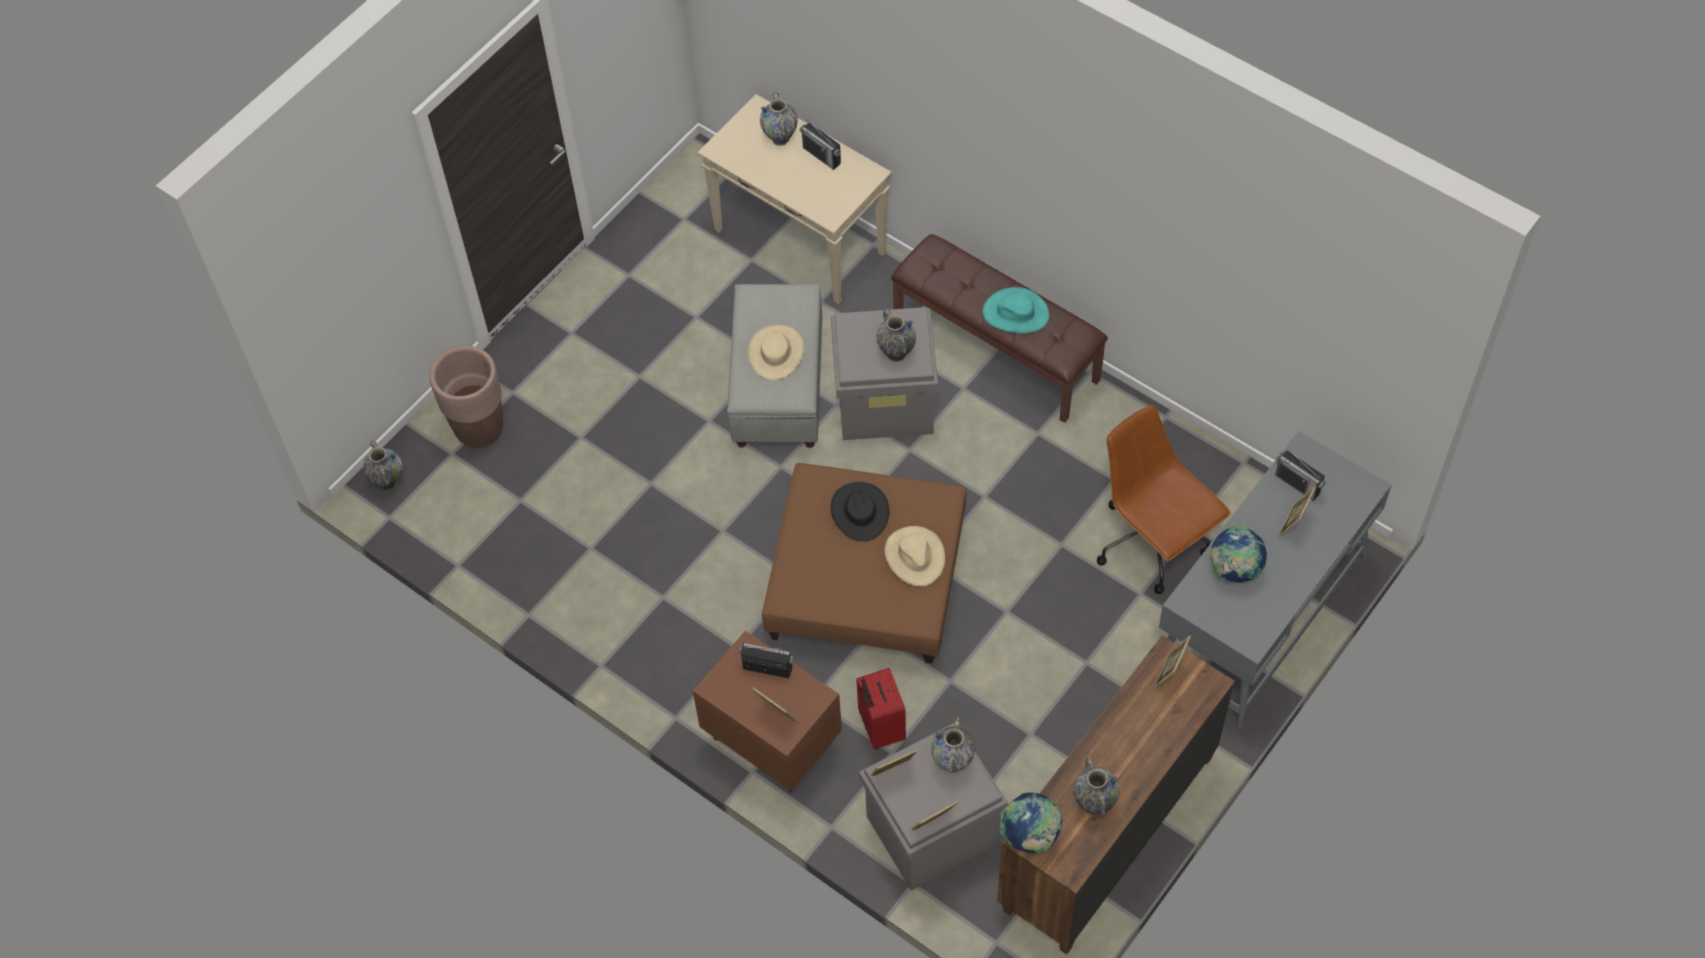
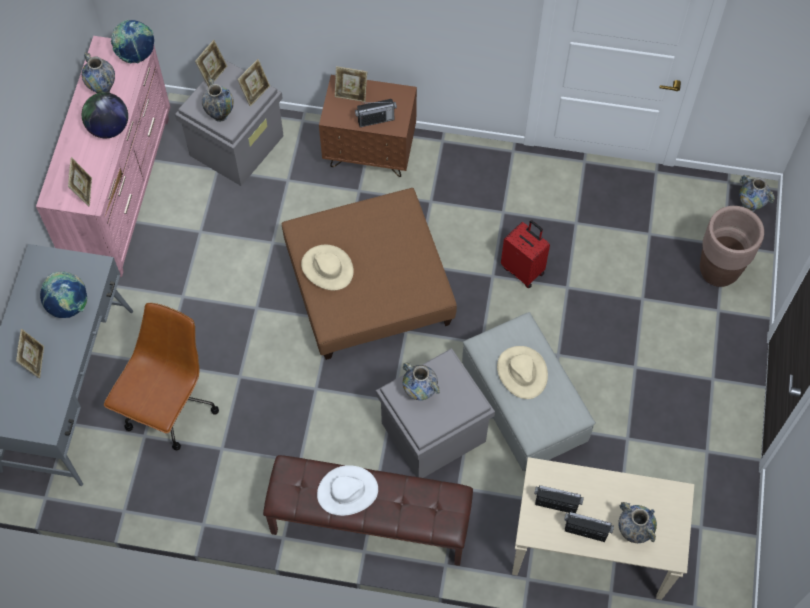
camera: 150 degrees right, 5 degrees up
black hat [831,482,889,541] -> none
red suitcase [856,668,906,749] -> red suitcase moved to [501,220,550,288]
turquoise hat [982,287,1049,333] -> white hat [317,465,378,516]
brown dresser [997,635,1235,954] -> pink dresser [36,36,170,277]
brown office chair [1097,405,1231,594] -> brown office chair turned 90 degrees counterclockwise [104,303,219,451]
radio [1275,449,1326,501] -> radio moved to [534,485,584,513]
none -> globe [82,92,128,138]

